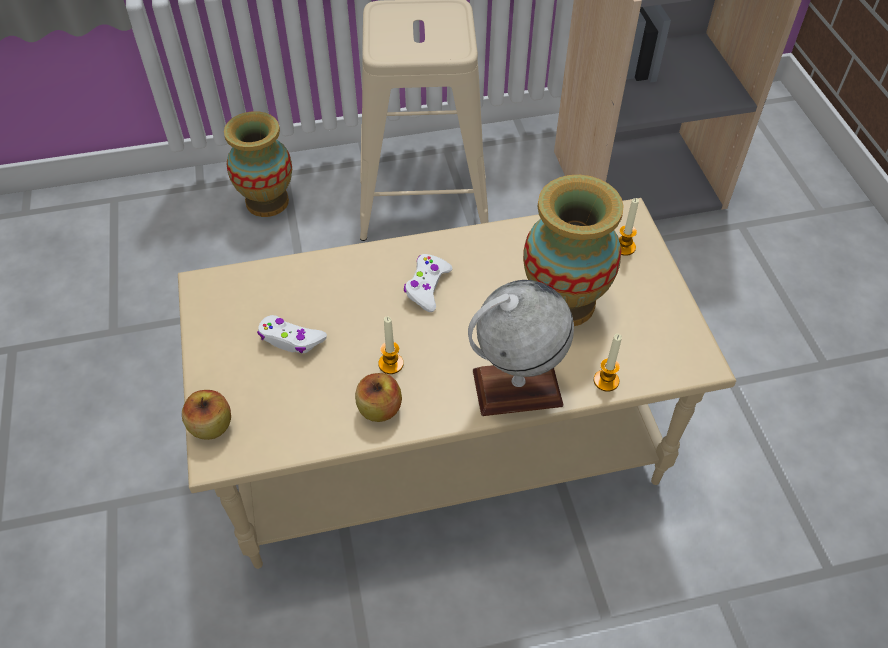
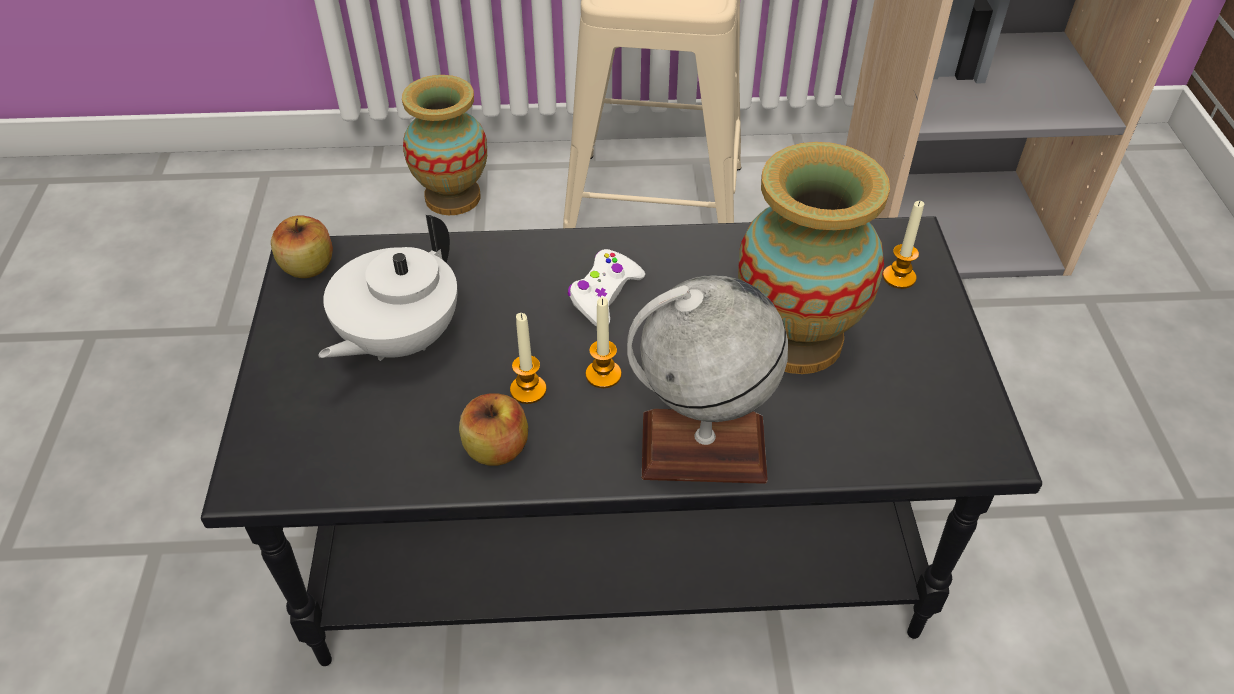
camera: 10 degrees right, 5 degrees down
beige coffee table [178,198,736,569] -> black coffee table [201,216,1042,666]
apple [182,390,231,440] -> apple moved to [271,216,333,278]
white game controller [257,315,327,353] -> white teapot [319,215,457,361]
candle [594,334,622,392] -> candle moved to [585,297,622,388]

